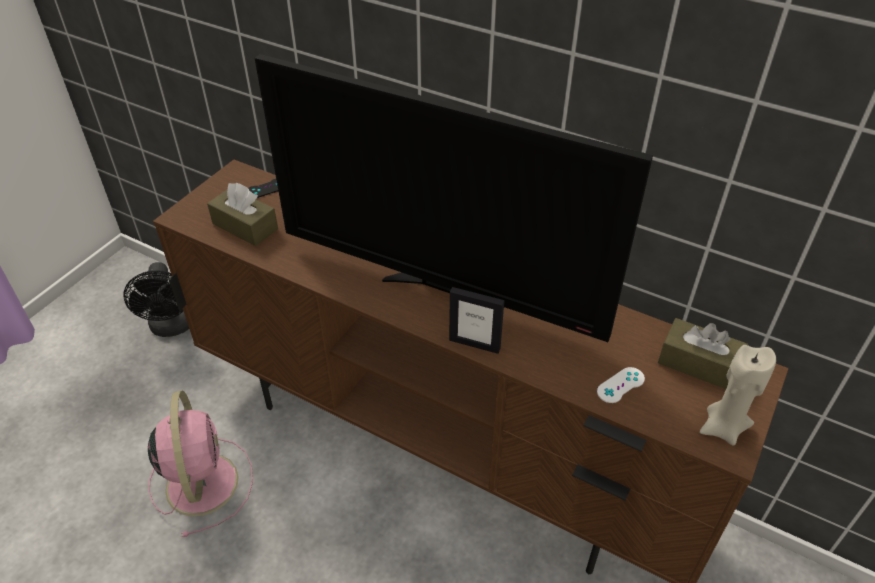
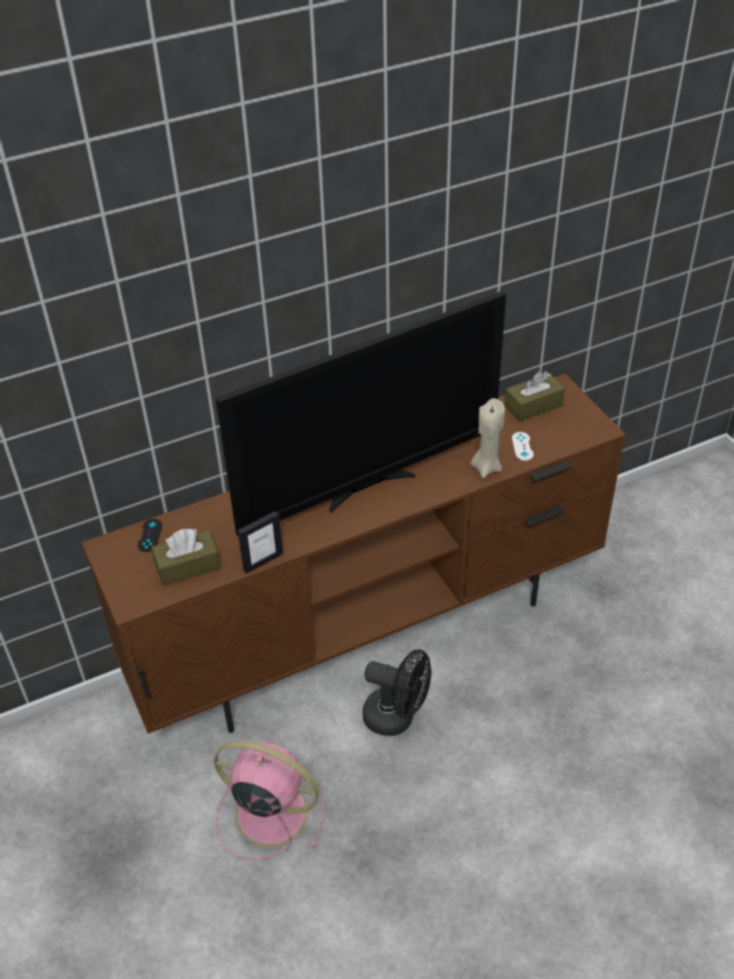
camera: 55 degrees left, 0 degrees up
black fan [123,262,189,337] -> black fan moved to [362,649,432,736]
picture frame [449,287,504,354] -> picture frame moved to [238,511,283,574]
beige candle [700,345,776,445] -> beige candle moved to [470,398,505,479]

